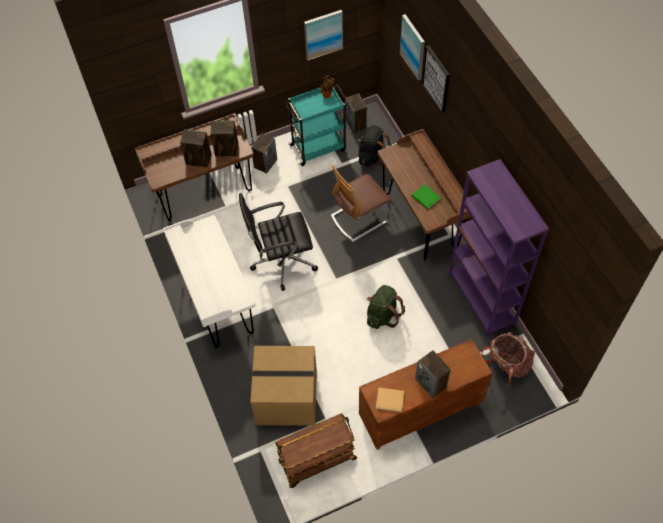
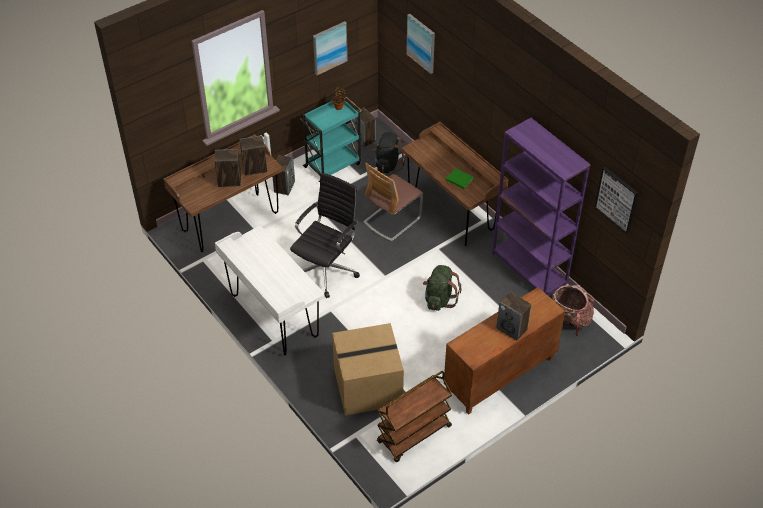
camera: 15 degrees left, 10 degrees down
black office chair [239,193,318,291] -> black office chair turned 150 degrees clockwise [290,173,360,298]
beige book [376,387,404,412] -> none
picture [422,46,450,113] -> picture moved to [595,167,638,234]

